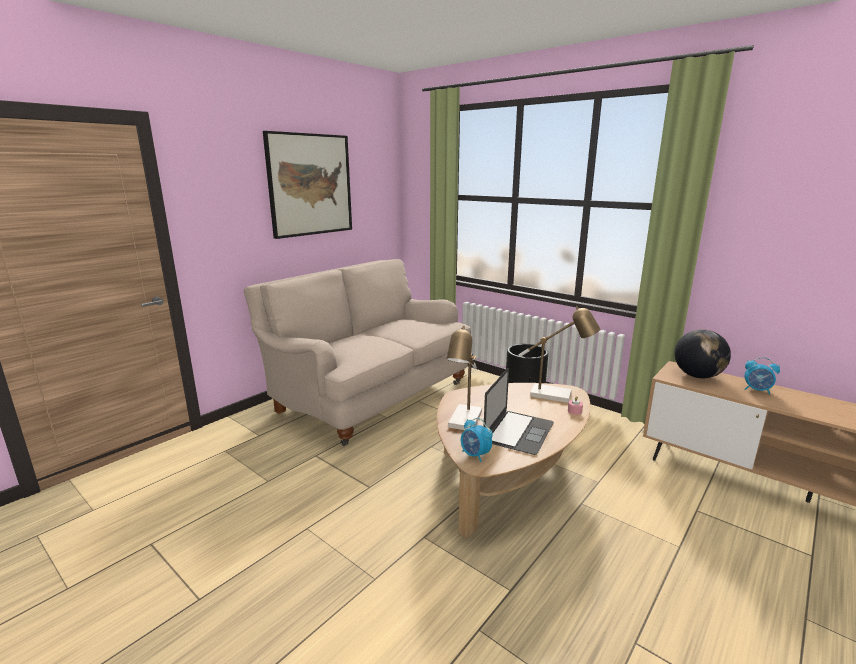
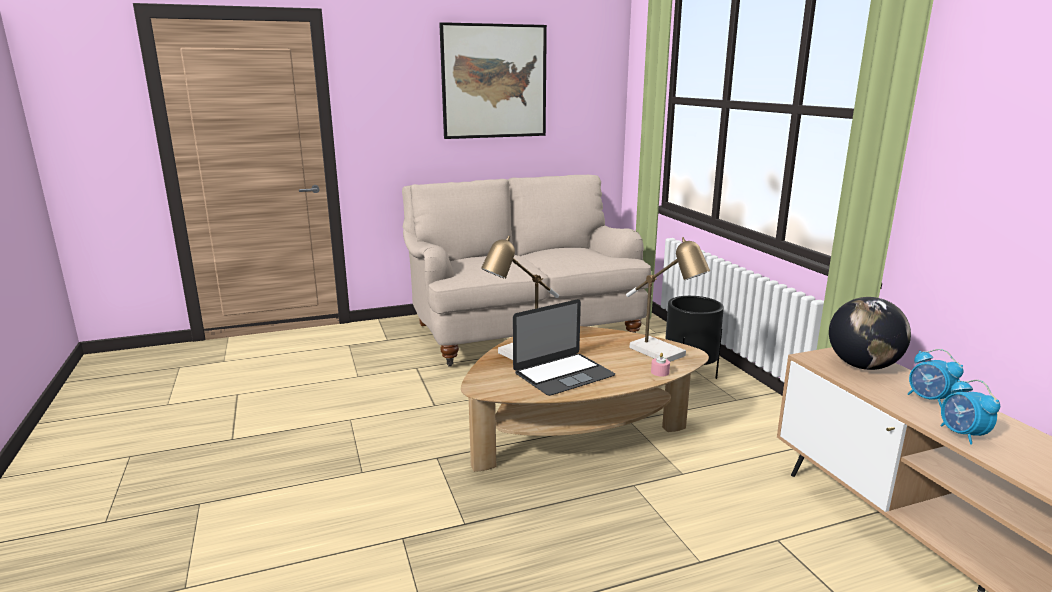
camera: 30 degrees right, 0 degrees up
alarm clock [461,418,493,462] -> alarm clock moved to [940,380,1000,444]

